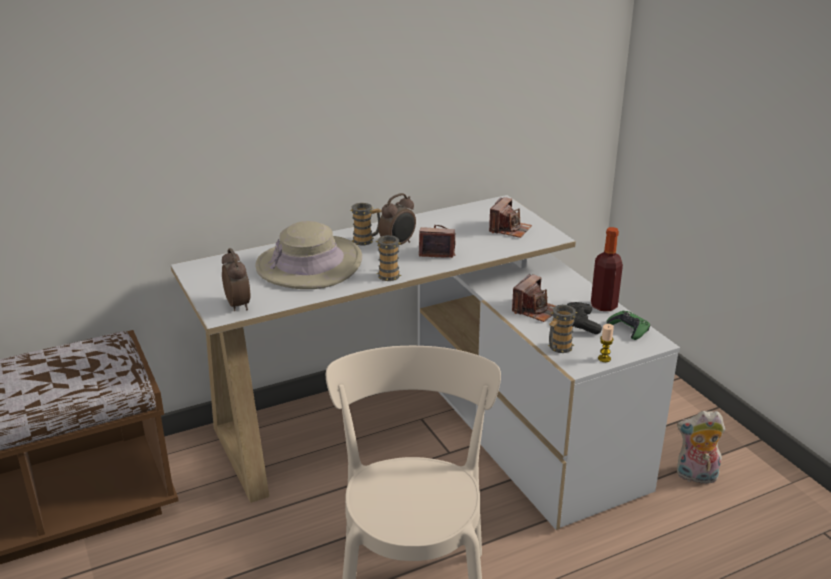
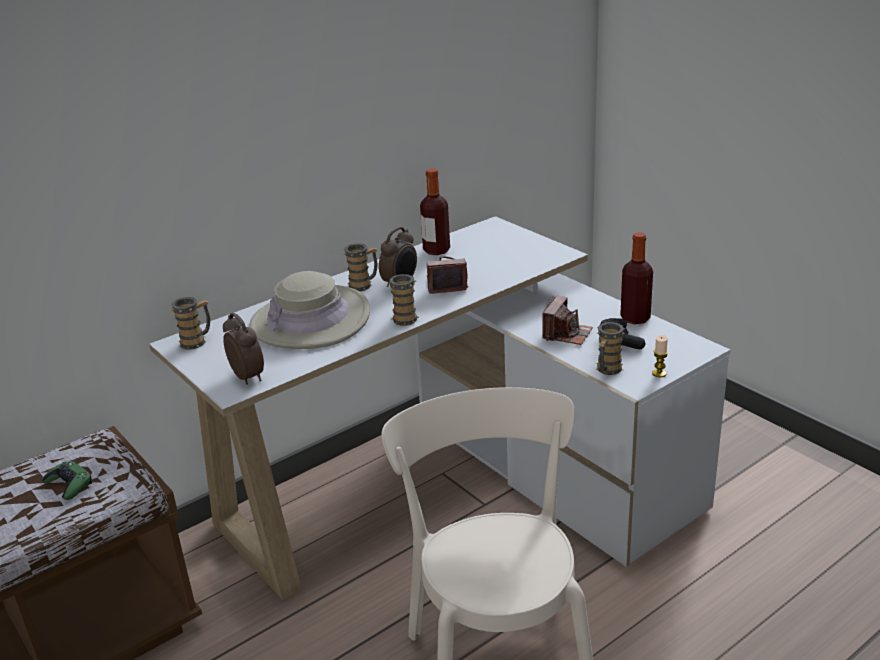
camera: 10 degrees left, 0 degrees up
camera [489,197,532,238] -> none
green game controller [607,310,650,340] -> green game controller moved to [42,461,92,500]
plush toy [677,411,725,485] -> none
none -> mug [170,297,210,350]
none -> bottle [420,169,450,255]

